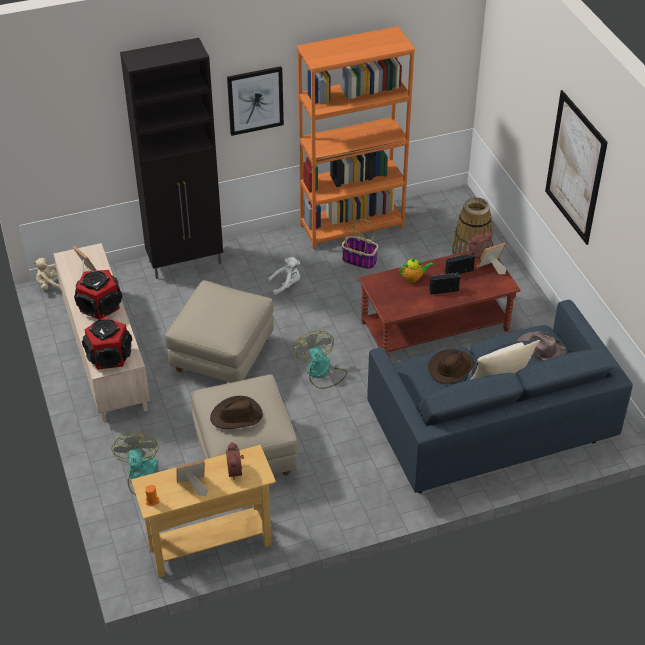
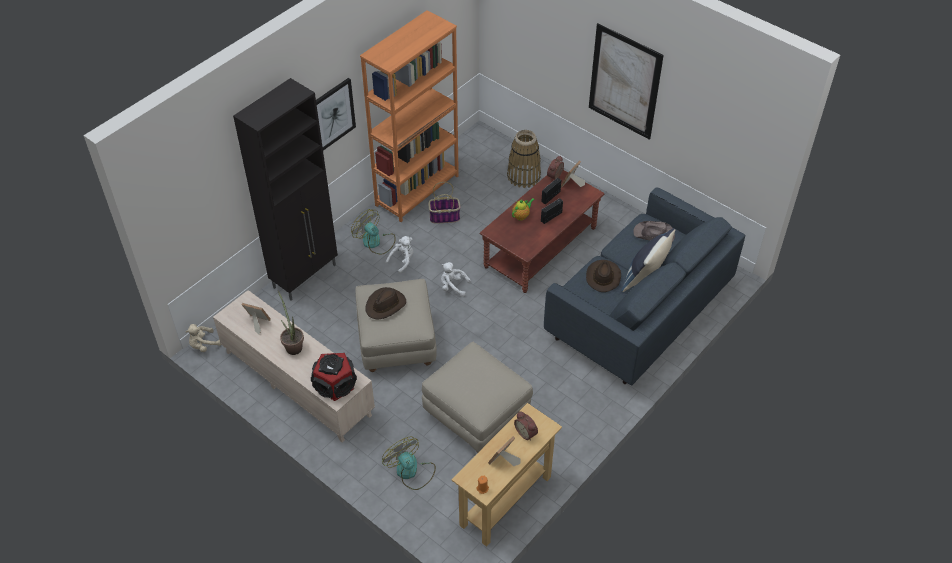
camera: 30 degrees left, 5 degrees up
speaker [74,270,122,320] -> potted plant [278,291,304,355]
brown hat [210,396,263,429] -> brown hat moved to [365,287,406,319]
fan [293,331,347,389] -> fan moved to [351,209,396,254]
none -> white plush toy [441,262,471,297]

